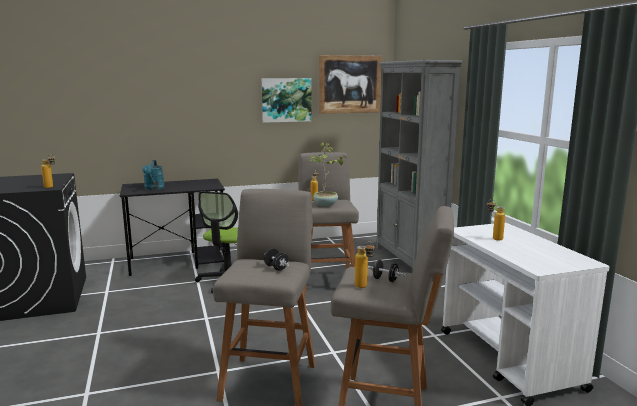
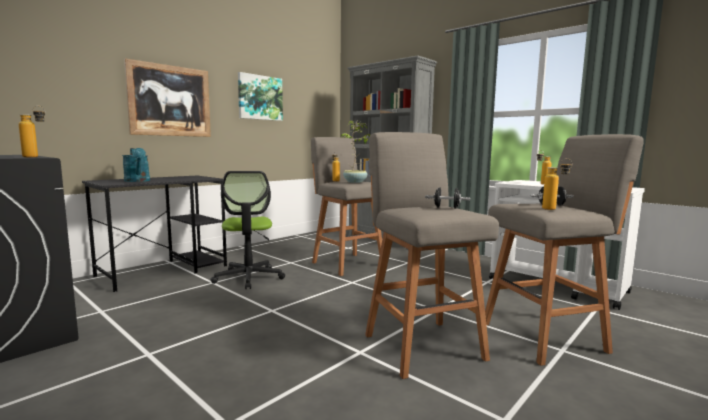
camera: 30 degrees left, 5 degrees down
picture [319,55,382,114] -> picture moved to [124,58,211,137]

